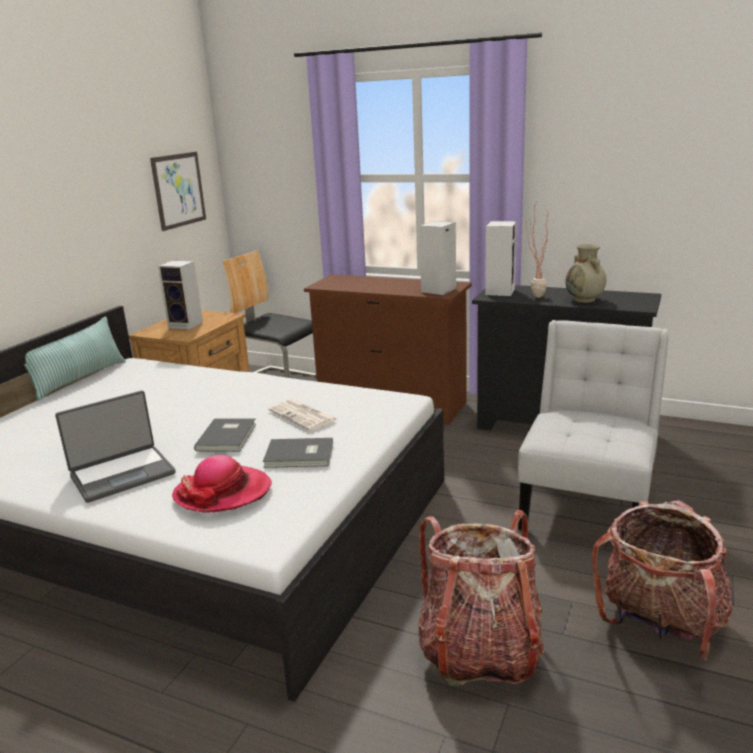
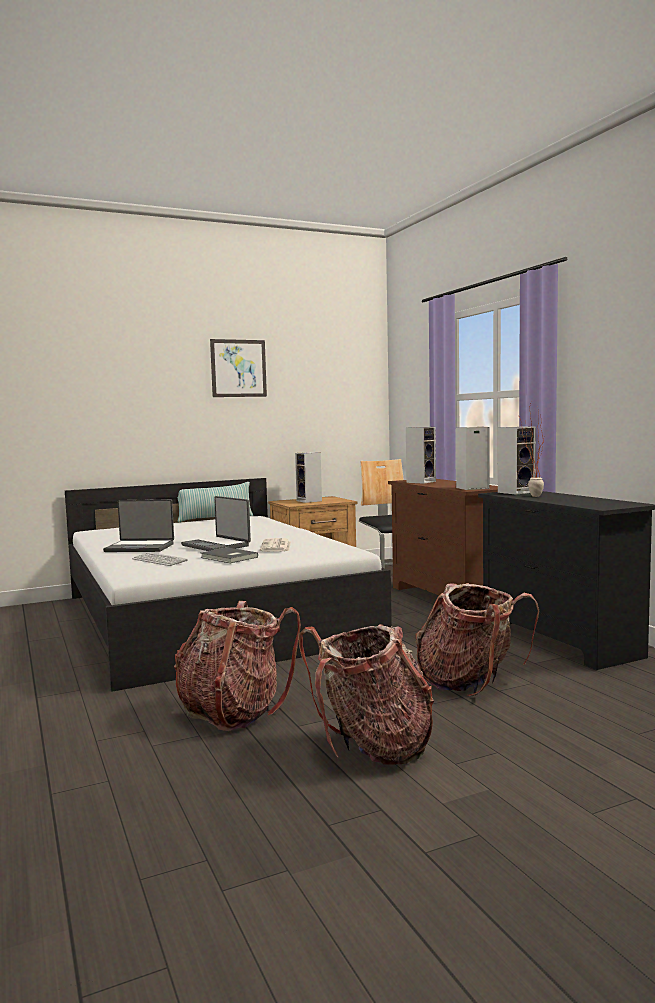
camera: 40 degrees right, 15 degrees down
picture [150,152,206,231] -> picture moved to [210,339,267,397]
hat [172,455,272,513] -> keyboard [132,552,188,566]
grey book [194,418,256,452] -> laptop [181,496,251,551]
white chair [518,320,669,530] -> backpack [415,583,539,697]
beige vase [565,244,606,303] -> none
none -> speaker [406,427,436,484]

